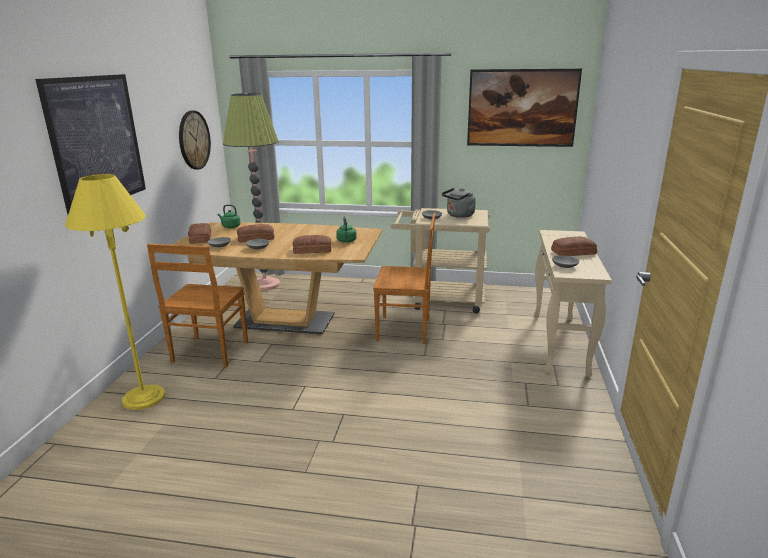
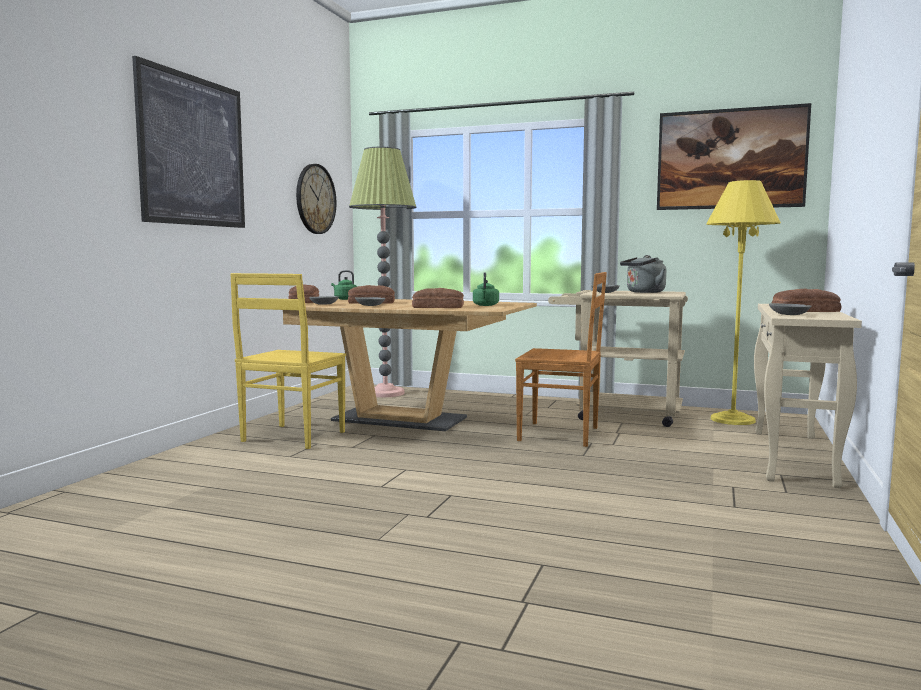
camera: 10 degrees right, 15 degrees down
yellow floor lamp [65,174,165,410] -> yellow floor lamp moved to [706,180,781,425]
brown chair [147,244,248,367] -> yellow chair [230,273,346,449]

